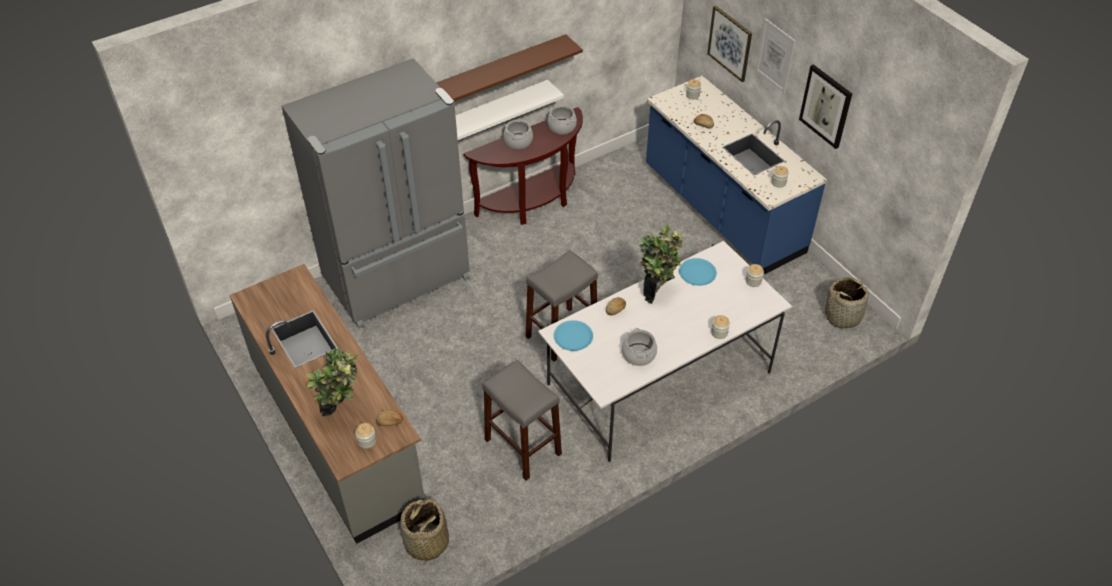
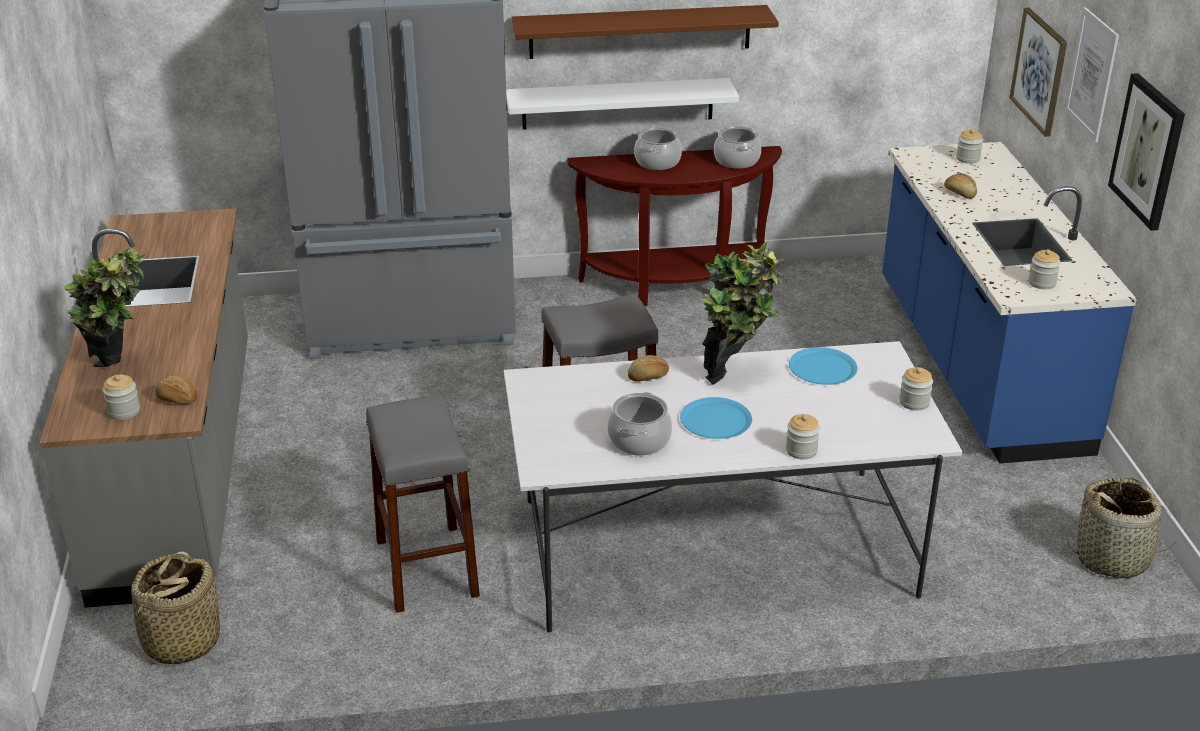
camera: 25 degrees right, 15 degrees down
blue plate [554,320,593,351] -> blue plate moved to [680,397,752,439]

